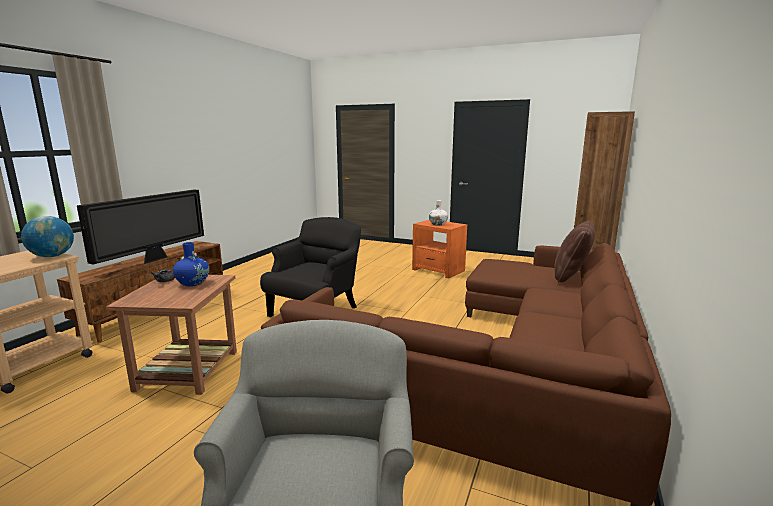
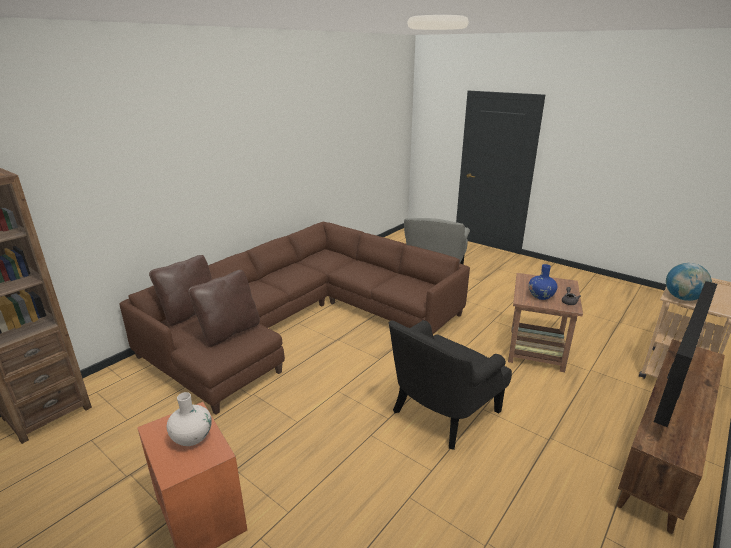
camera: 165 degrees left, 10 degrees up
none -> brown pillow [188,270,260,347]

